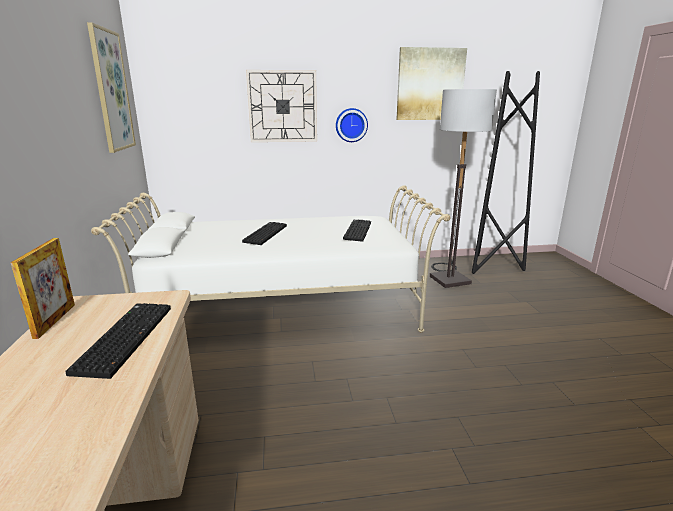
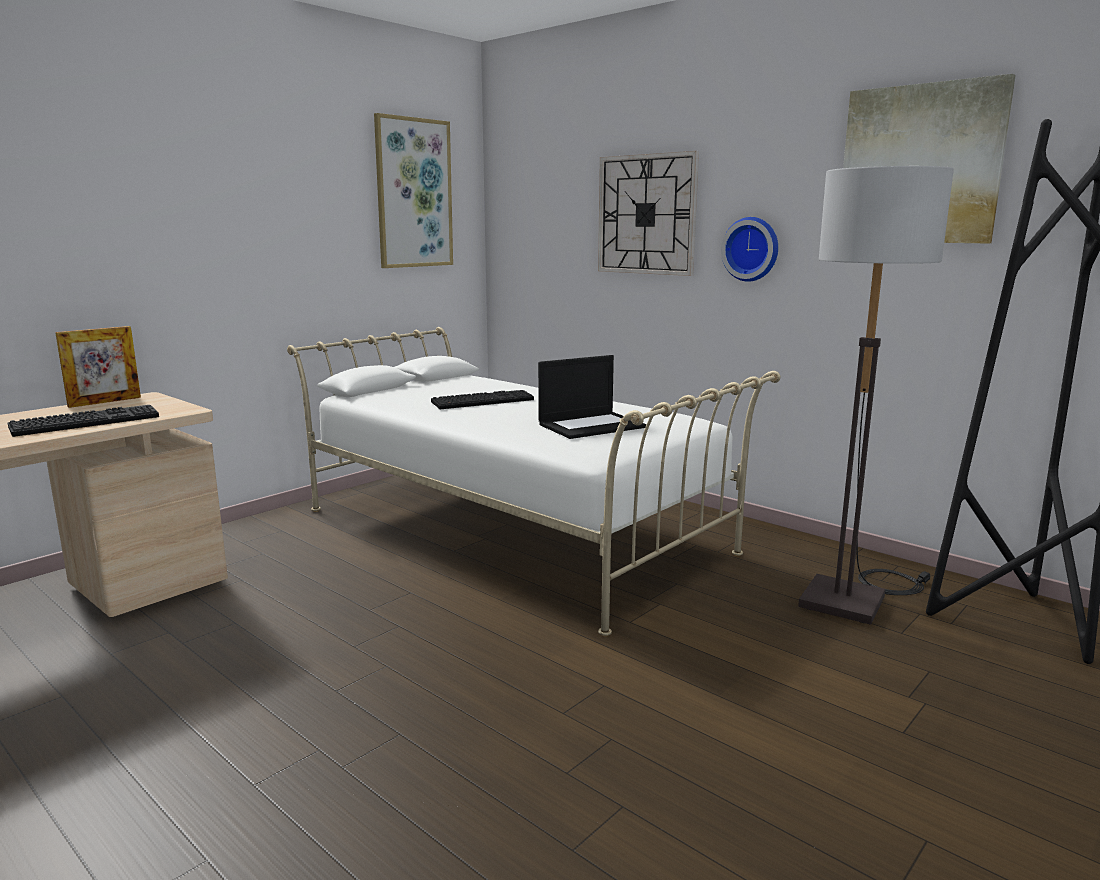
camera: 50 degrees right, 5 degrees down
keyboard [343,219,371,242] -> laptop [538,355,646,439]

